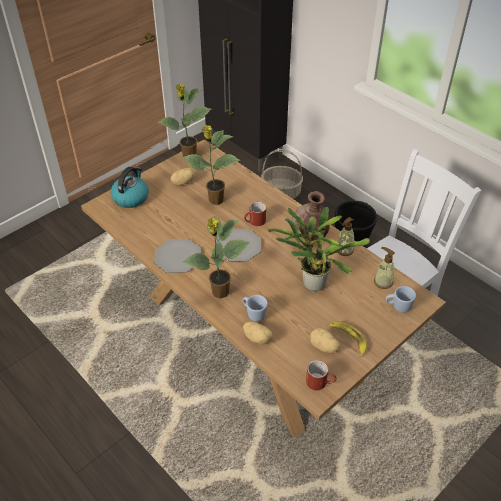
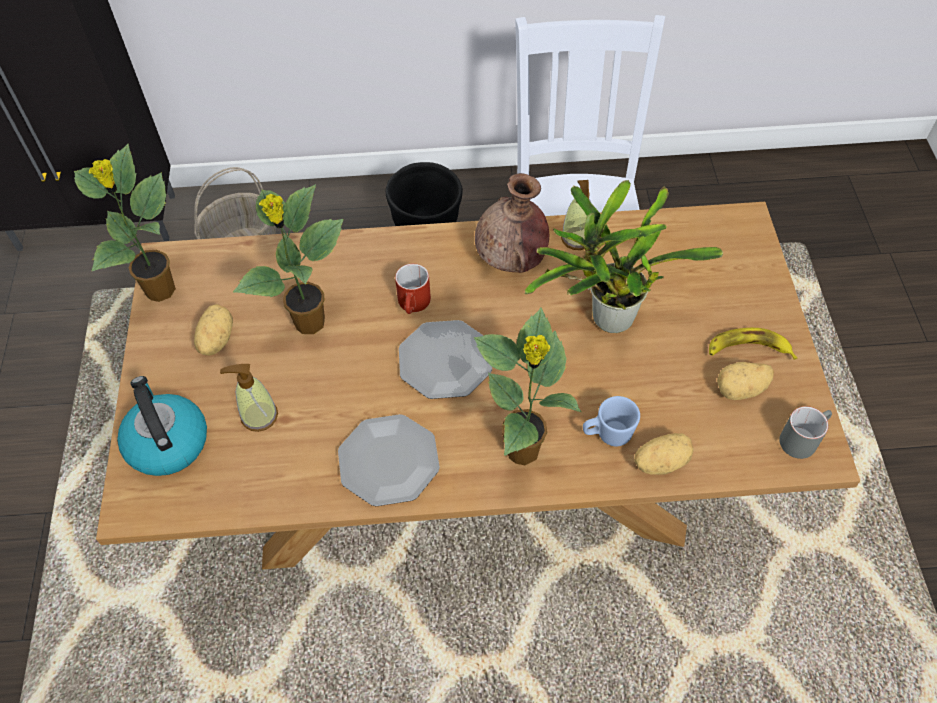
camera: 50 degrees left, 10 degrees up
red mug [306,360,337,390] -> grey mug [779,406,832,459]
soap dispenser [374,247,395,289] -> soap dispenser moved to [220,364,278,432]
blue mug [386,286,416,313] -> none

